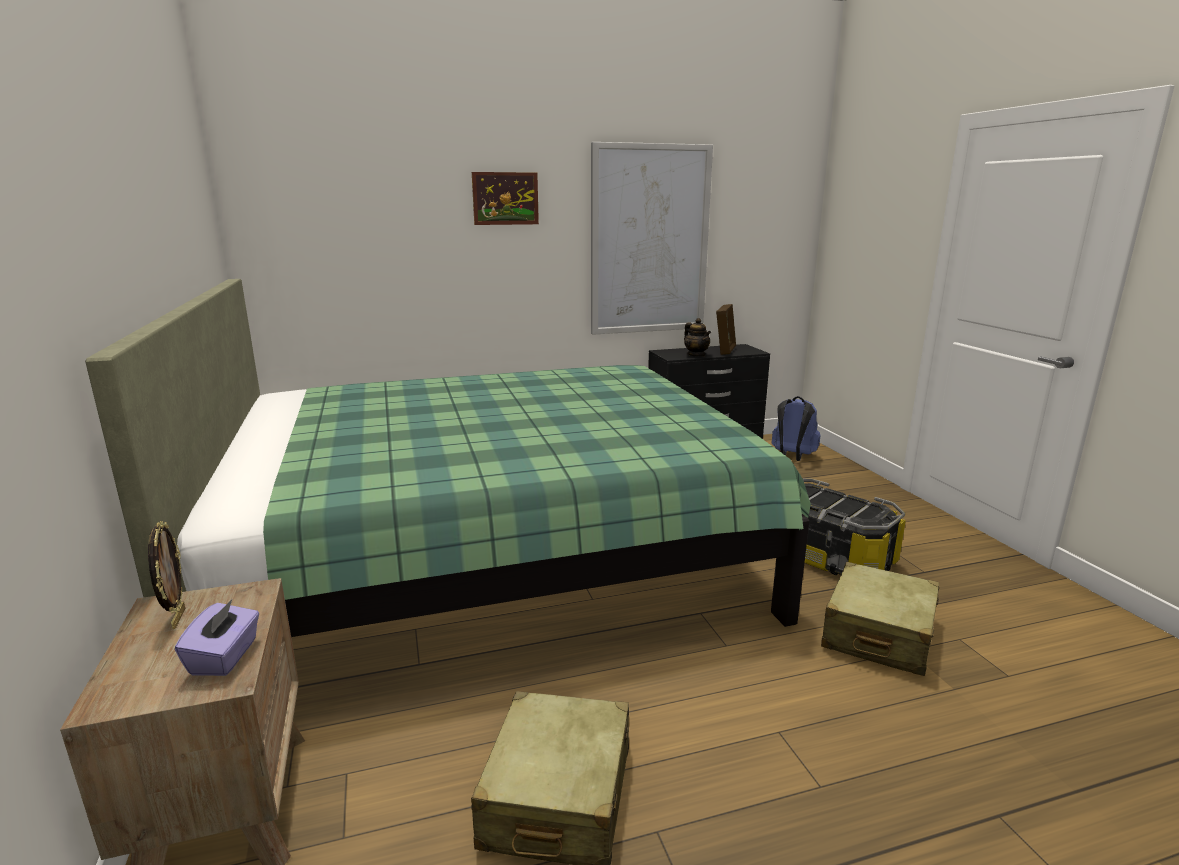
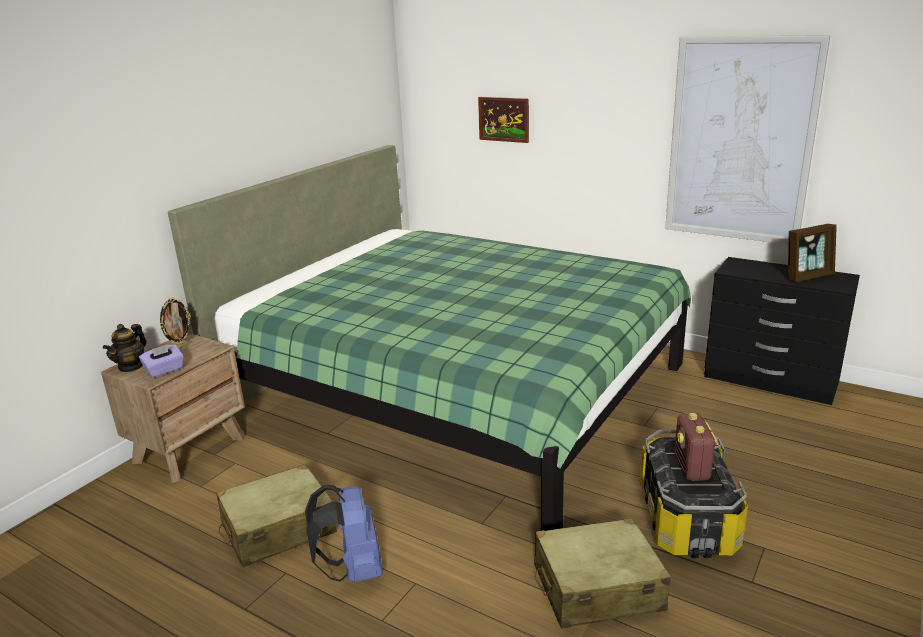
camera: 50 degrees right, 5 degrees up
picture [472,172,539,225] -> picture moved to [478,97,529,143]
teapot [684,318,711,357] -> teapot moved to [103,324,146,372]
blue backpack [772,396,821,461] -> blue backpack moved to [305,485,383,582]
none -> radio [674,413,719,481]

